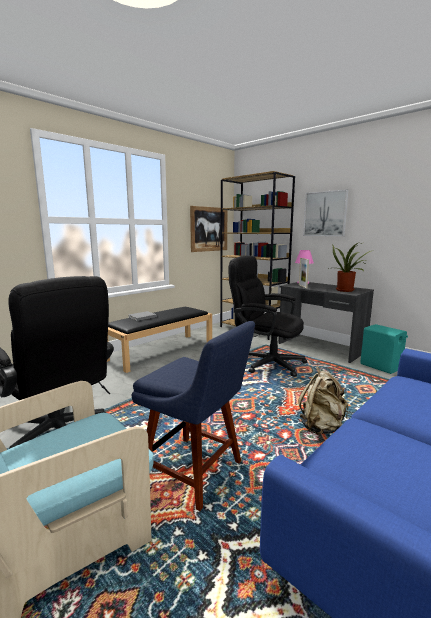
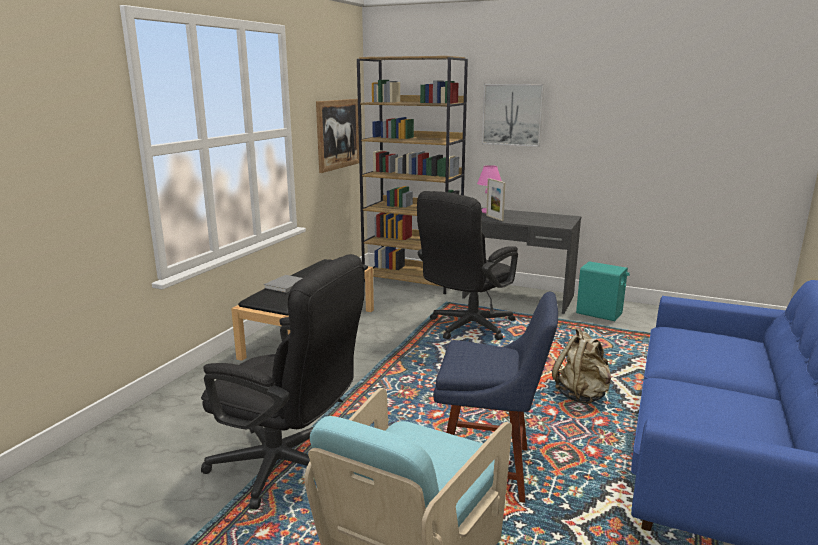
camera: 20 degrees left, 5 degrees up
black office chair [229,256,307,377] -> black office chair turned 60 degrees counterclockwise [417,191,518,340]
potted plant [328,242,371,292] -> none

